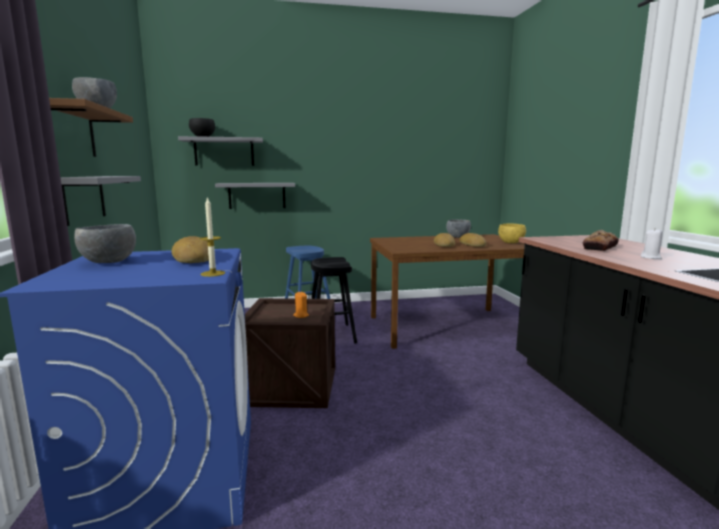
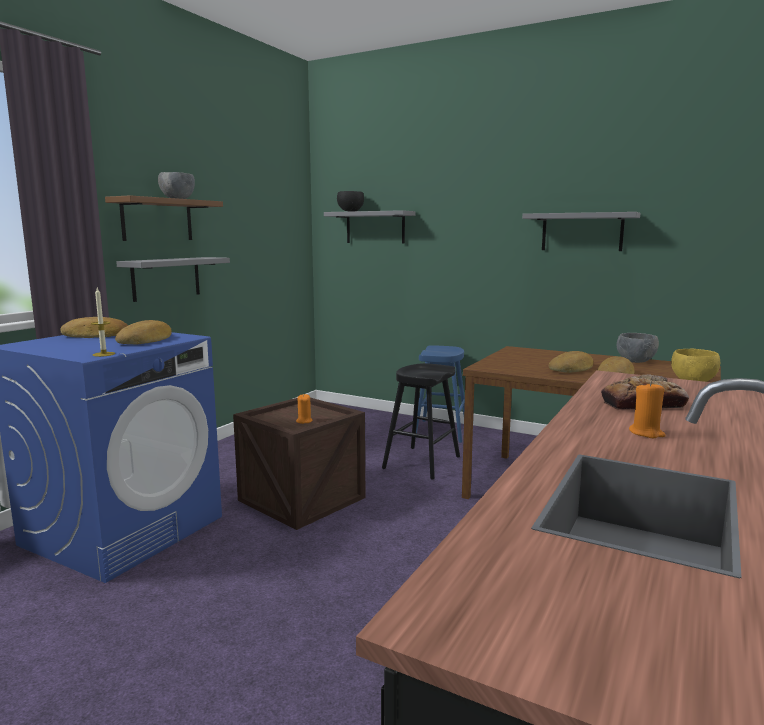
camera: 40 degrees right, 0 degrees up
grey bowl [74,224,136,263] -> bread [60,317,129,338]
grey shelf [215,183,295,209] -> grey shelf moved to [522,212,640,251]
white candle [641,229,663,259] -> orange candle [629,381,666,438]

